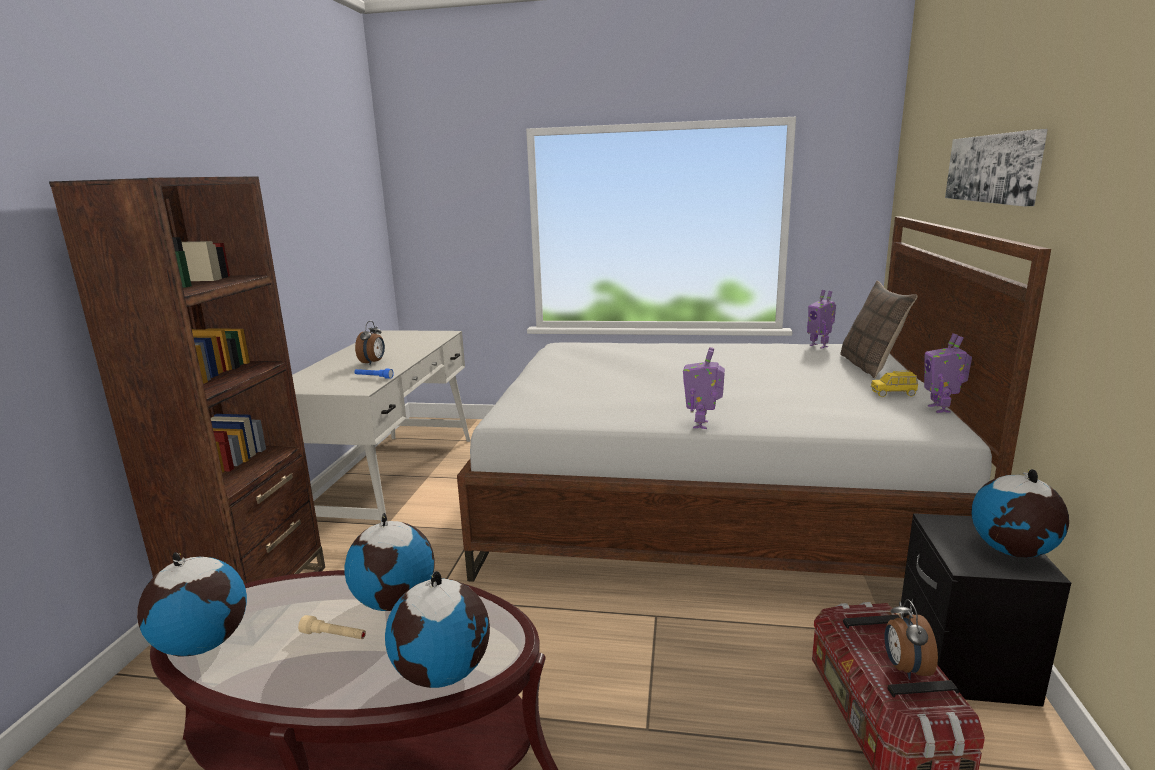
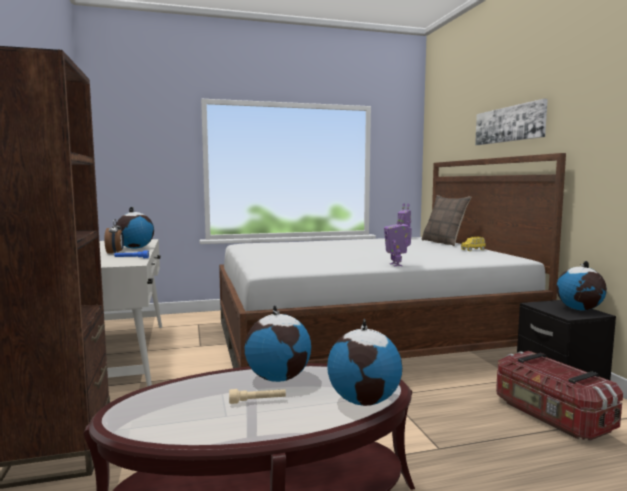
camera: 25 degrees left, 10 degrees down
globe [137,552,247,656] -> globe moved to [117,207,154,249]
alarm clock [884,599,938,680] -> none
toy robot [924,333,972,413] -> none

